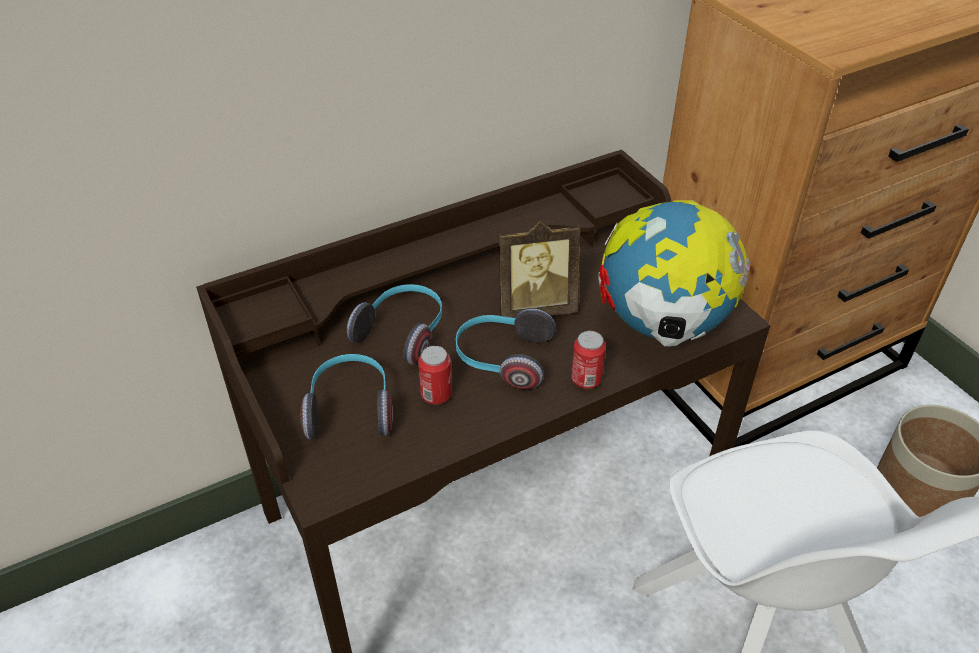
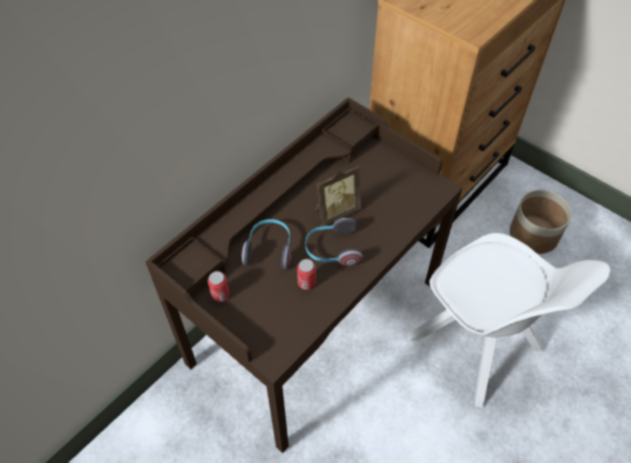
camera: 20 degrees left, 10 degrees up
headphones [300,354,393,440] -> none
can [571,331,606,389] -> can moved to [208,271,229,302]
globe [598,200,751,347] -> none

